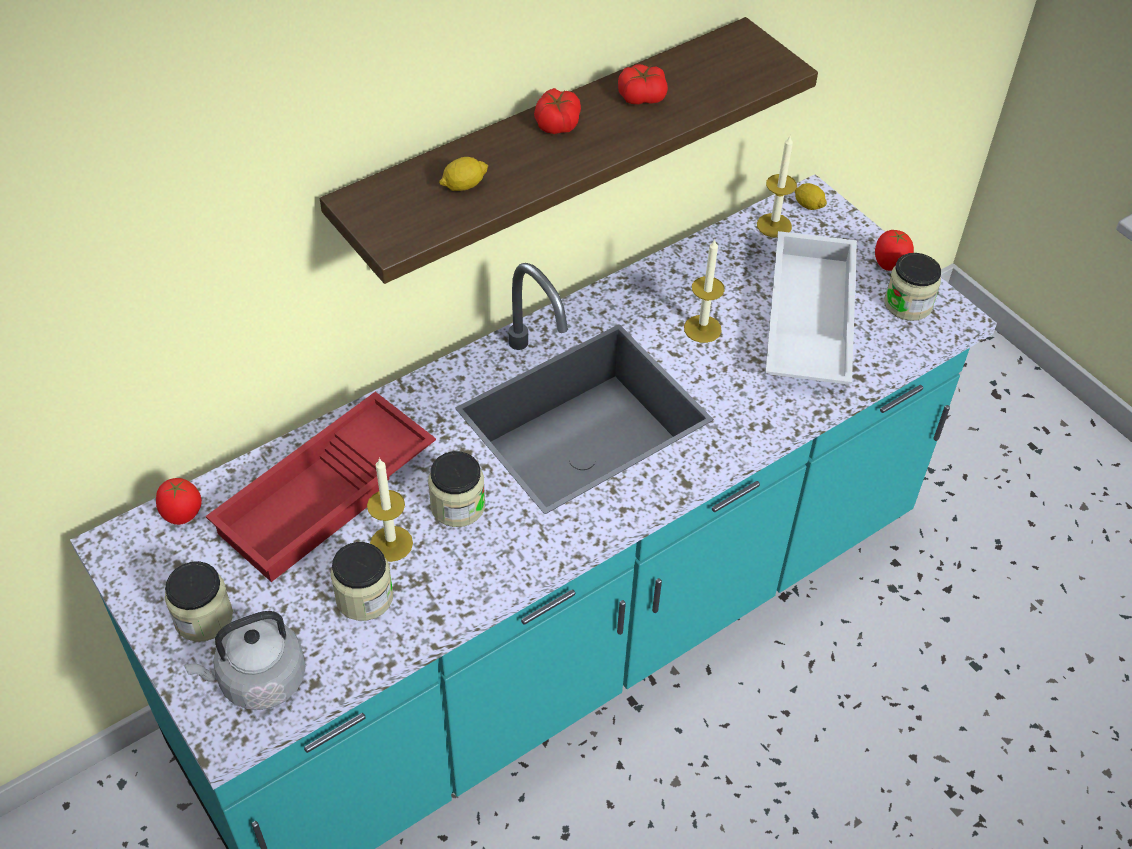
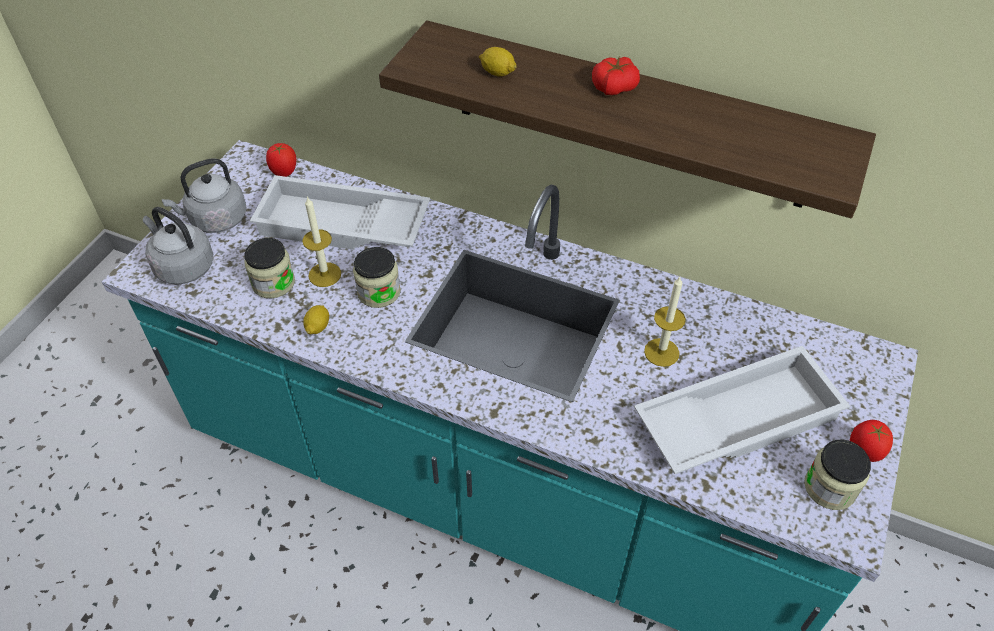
camera: 60 degrees right, 0 degrees up
jar [165,561,233,642] -> grey kettle [162,158,247,233]
red tray [206,392,436,582] -> white tray [250,175,430,250]
tomato [618,64,668,104] -> none
candle [757,134,797,238] -> none
lemon [794,183,827,210] -> lemon moved to [303,305,329,334]

